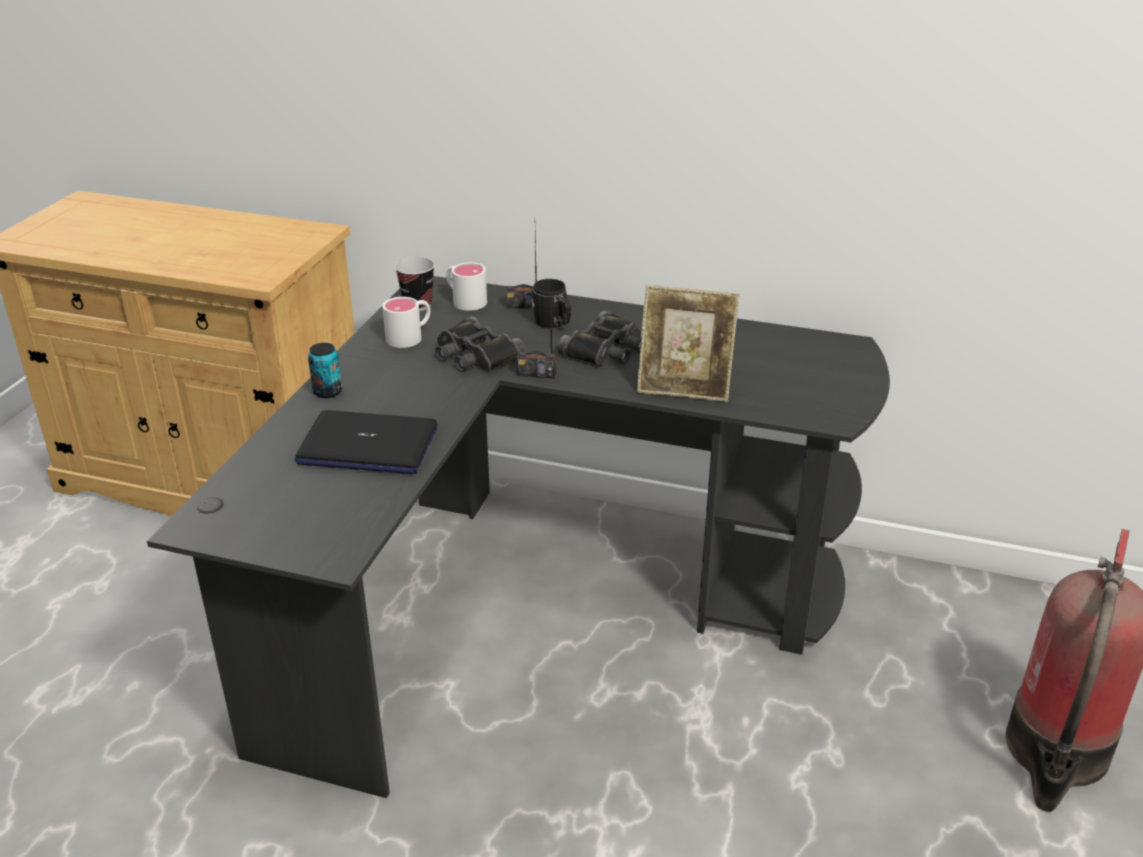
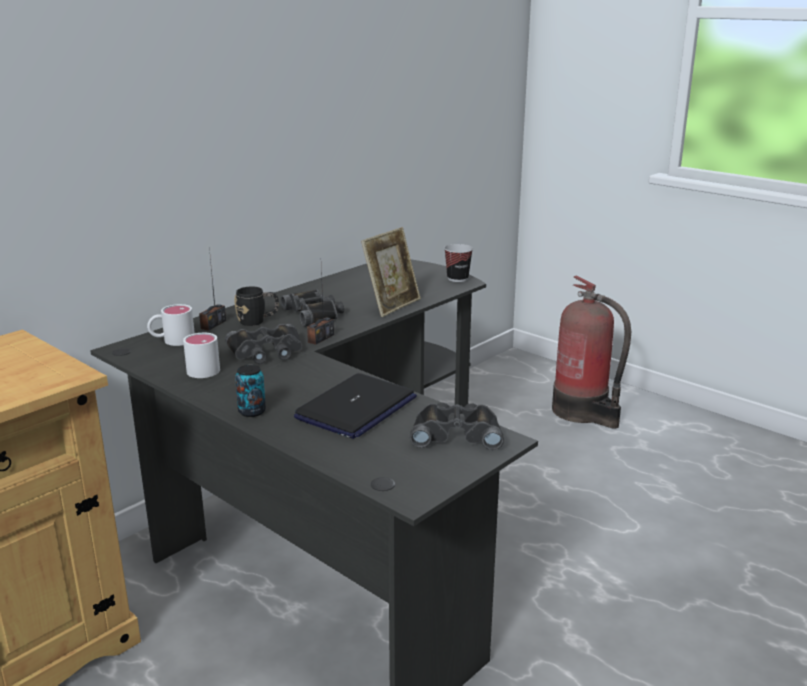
camera: 65 degrees left, 10 degrees down
cup [395,257,435,311] -> cup moved to [444,244,473,282]
none -> black binoculars [410,403,504,450]

